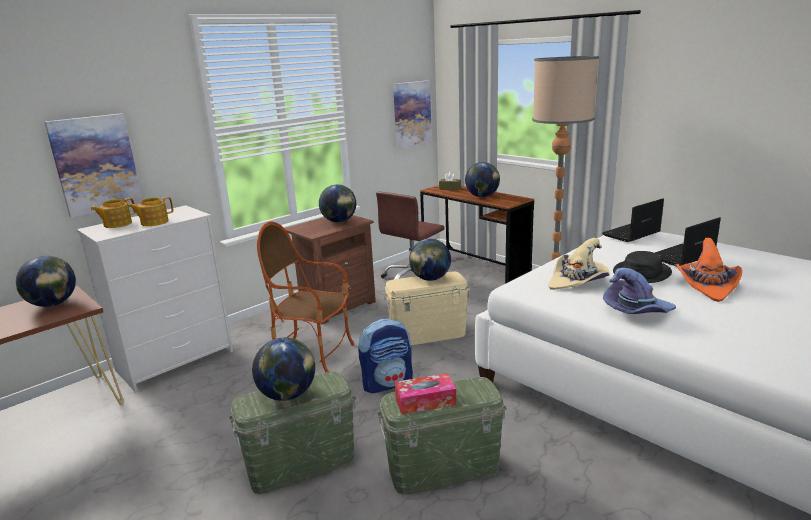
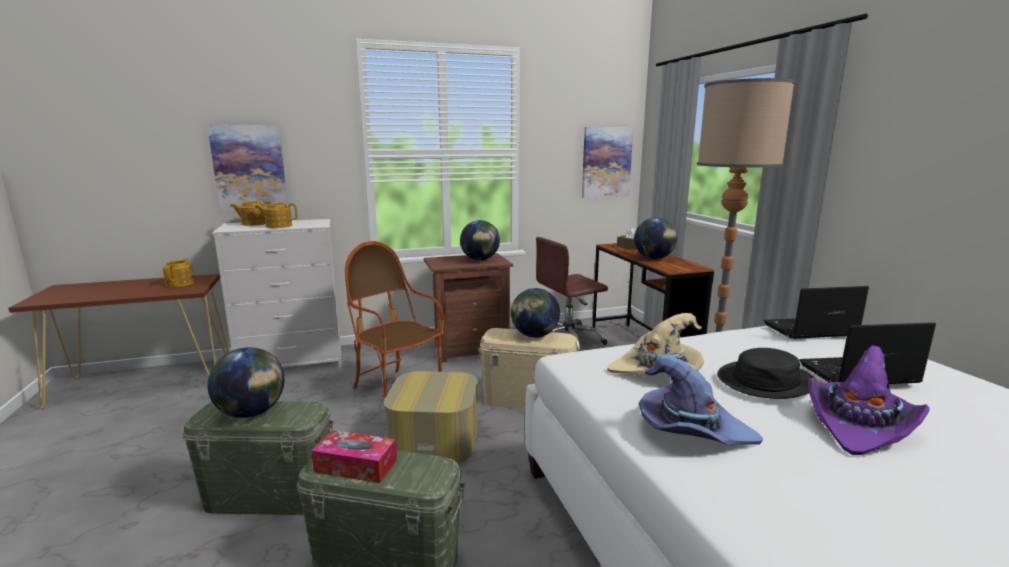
camera: 25 degrees right, 5 degrees down
globe [16,256,76,307] -> teapot [163,258,194,287]
backpack [358,318,413,393] -> ottoman [384,371,478,464]
orange hat [676,238,742,302] -> purple hat [808,345,929,455]

